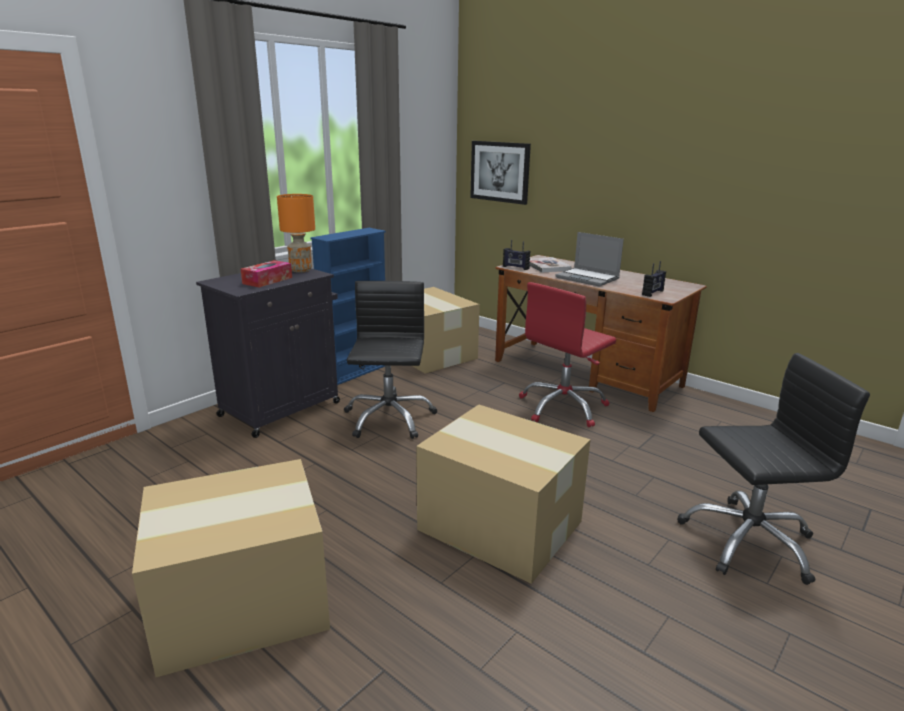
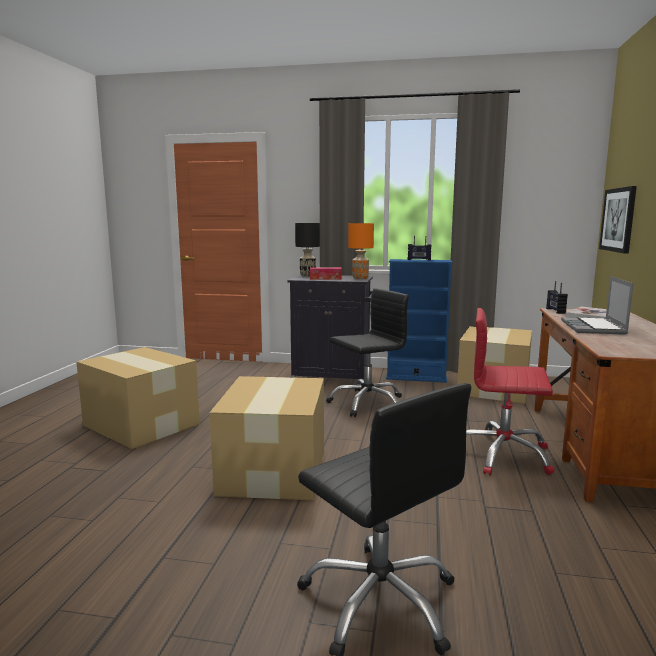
camera: 60 degrees right, 10 degrees down
radio [642,261,666,297] -> radio moved to [408,236,432,261]
none -> black table lamp [295,223,320,276]

